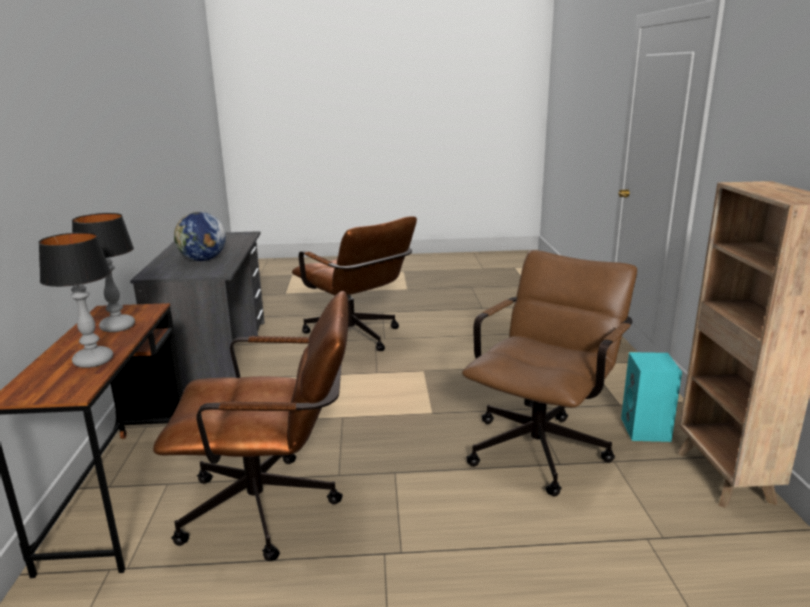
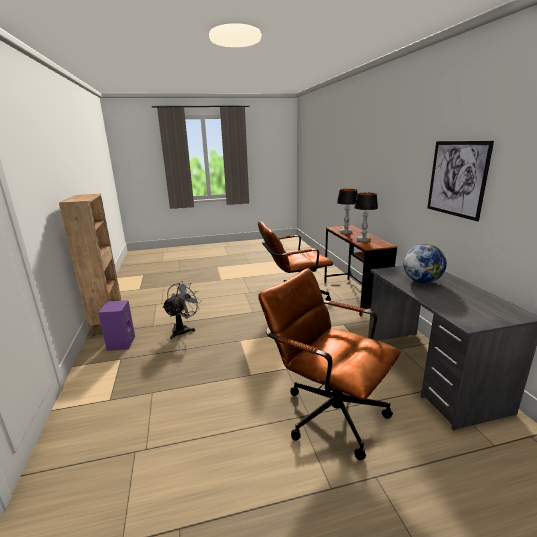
camera: 170 degrees right, 0 degrees up
brown office chair [462,250,637,497] -> grey fan [162,281,202,339]
turquoise speaker [621,352,682,442] -> purple speaker [98,300,135,351]
none -> picture [427,141,494,221]

